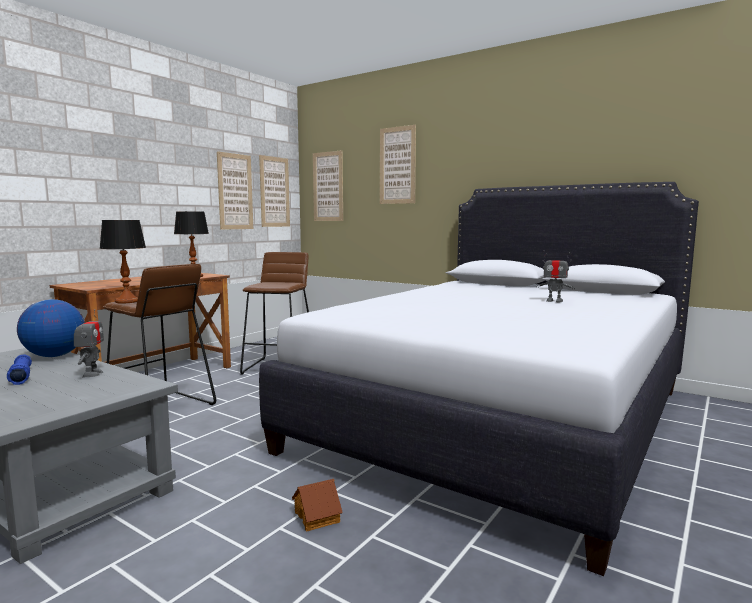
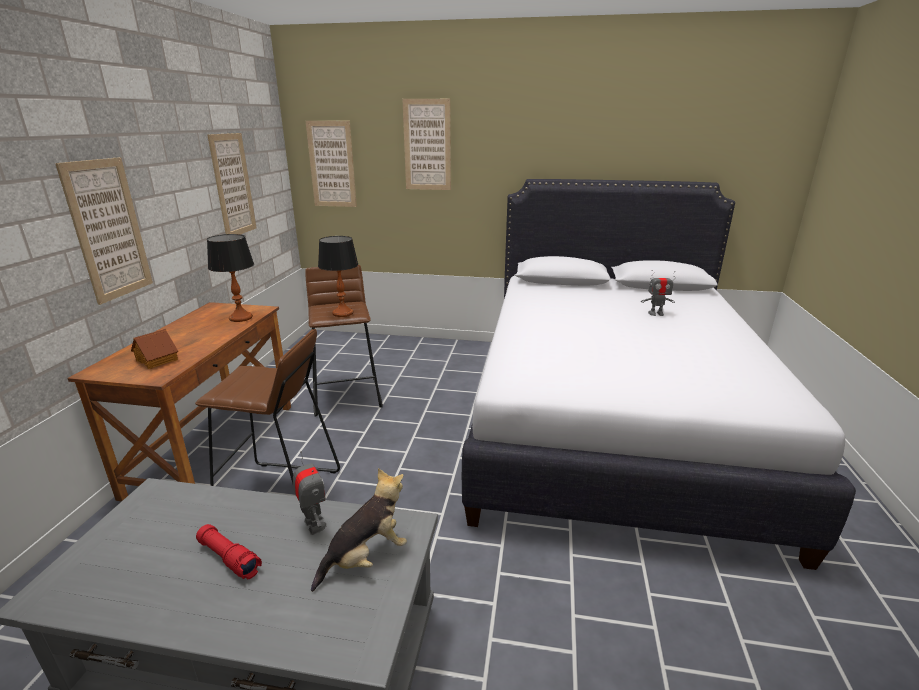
camera: 25 degrees left, 15 degrees up
blue flashlight [7,354,32,385] -> red flashlight [196,524,262,579]
globe [17,299,85,357] -> none
table lamp [99,220,146,303] -> table lamp moved to [318,236,358,317]
picture [259,155,290,227] -> picture moved to [55,157,153,305]
toy house [292,479,343,532] -> toy house moved to [131,329,178,369]
none -> plush toy [311,468,407,592]

